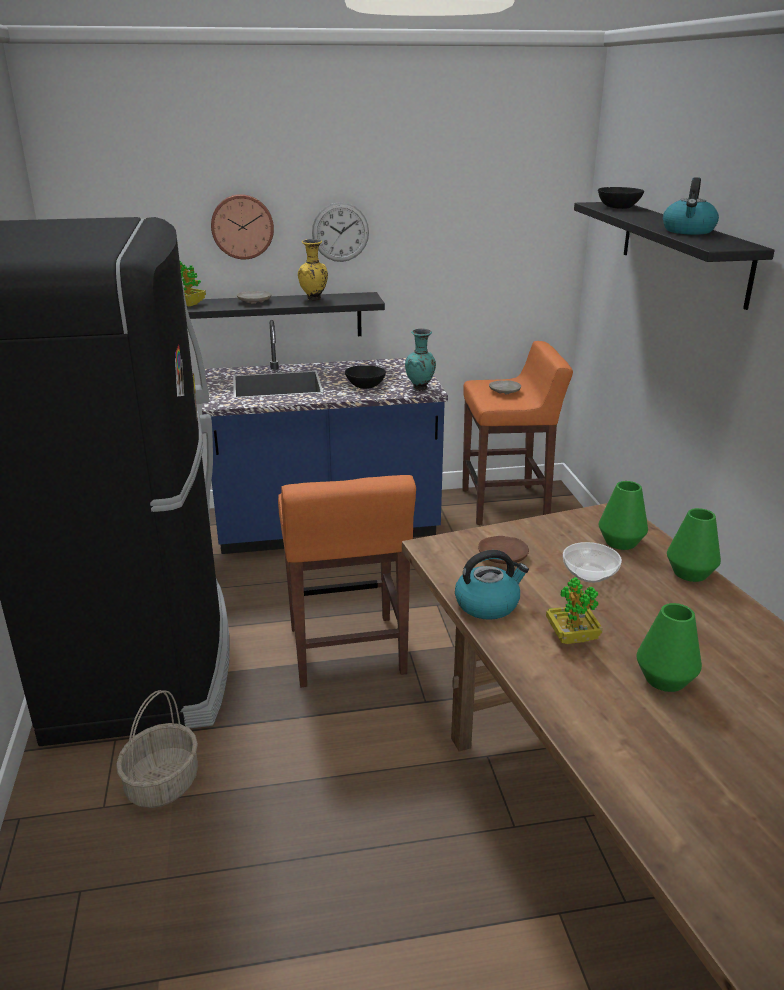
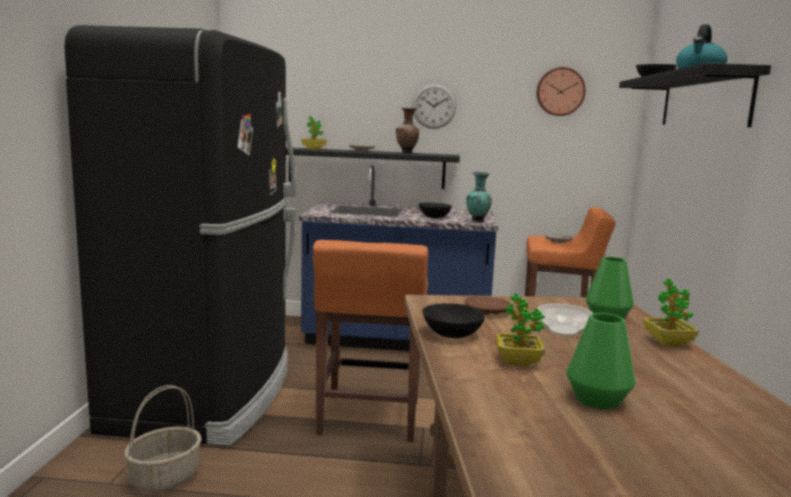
camera: 15 degrees right, 15 degrees down
wall clock [211,194,274,259] -> wall clock moved to [536,67,586,116]
yellow vase [298,239,328,301] -> brown vase [396,107,419,153]
kettle [455,550,529,620] -> black bowl [422,303,485,338]
green vase [667,508,721,582] -> potted plant [643,278,699,346]

